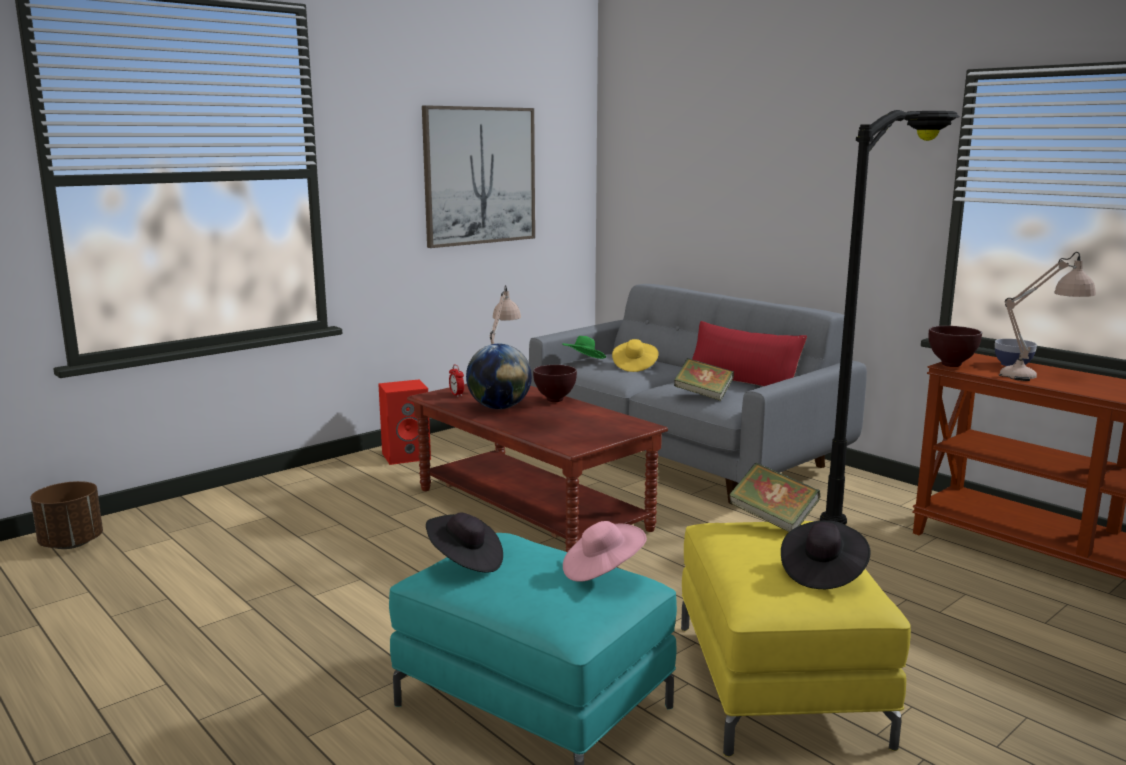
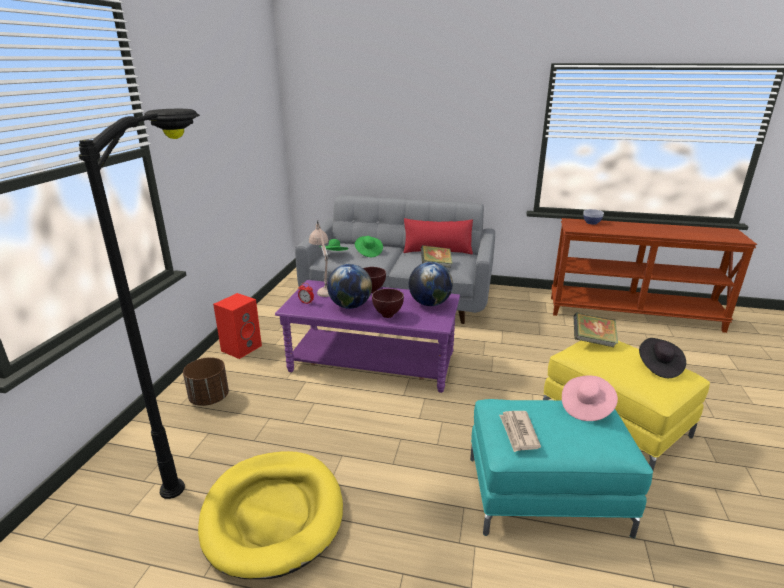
camera: 35 degrees left, 10 degrees up
brown planter [30,481,103,549] -> brown planter moved to [183,357,229,406]
brown coffee table [407,384,668,552] -> purple coffee table [275,280,460,393]
picture [422,105,535,248] -> none
black hat [426,512,503,572] -> newspaper [499,411,541,452]
yellow hat [612,339,658,372] -> green hat [355,236,383,257]
black floor lamp [820,110,960,525] -> black floor lamp moved to [79,109,200,499]
brown bowl [929,326,982,367] -> brown bowl moved to [372,289,404,318]
beige table lamp [999,252,1096,381] -> none
none -> yellow dog bed [198,451,343,579]
none -> globe [409,262,453,306]

